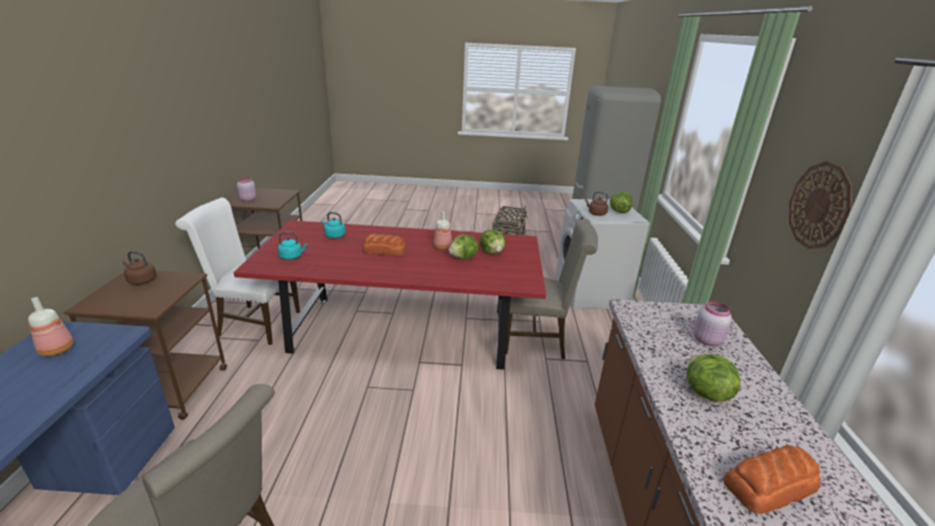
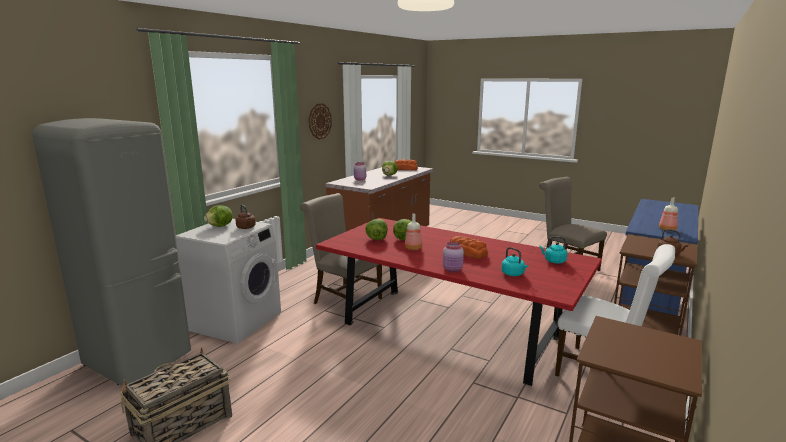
camera: 150 degrees left, 10 degrees down
pink jar [237,177,256,202] -> pink jar moved to [443,242,464,272]

